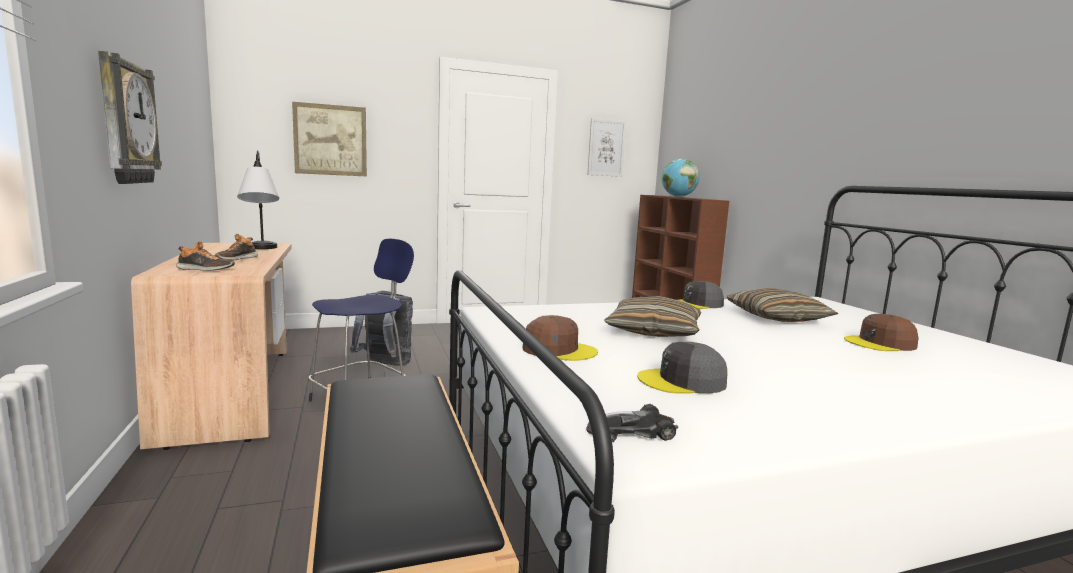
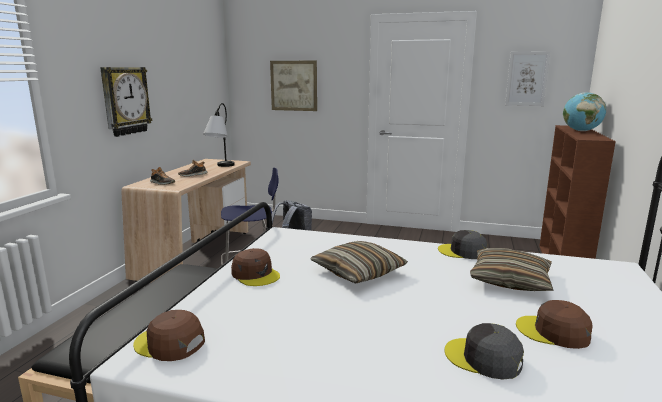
camera: 35 degrees right, 5 degrees up
toy car [586,404,678,442] -> brown cap [133,310,205,361]
grey cap [637,341,728,394] -> grey cap moved to [445,323,524,379]

